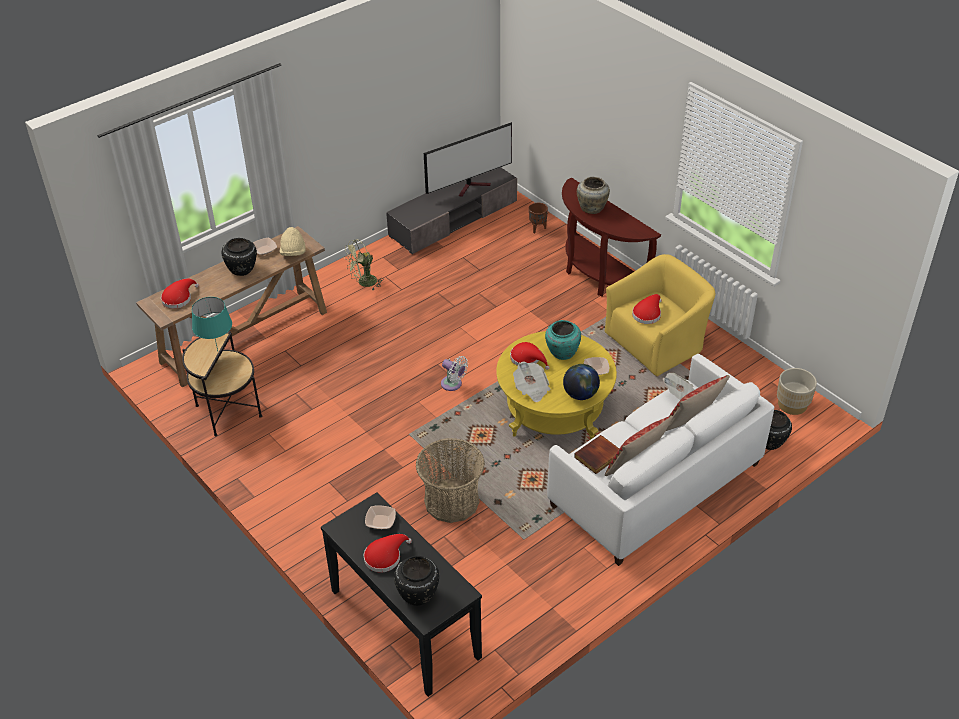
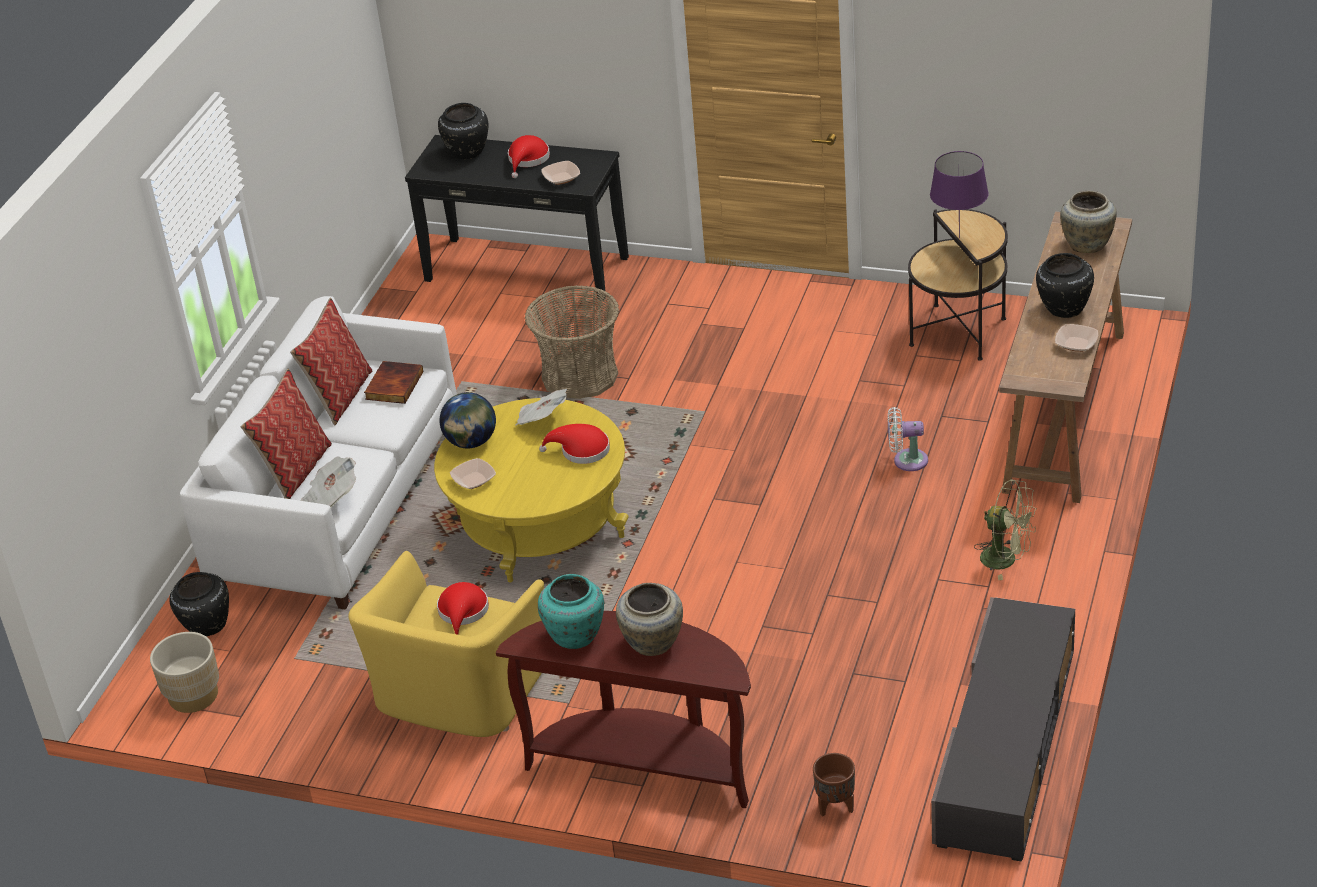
camera: 150 degrees right, 5 degrees down
red hat [161,278,199,309] -> beige vase [1060,191,1117,253]
turquoise table lamp [192,297,232,351] -> purple table lamp [930,151,989,238]
beige hat [279,227,306,256] -> none
green fan [344,239,383,291] -> green fan turned 90 degrees clockwise [974,479,1037,580]
television [424,122,512,197] -> none
white fan [441,356,468,391] -> white fan moved to [888,407,928,471]
turquoise vase [545,320,581,360] -> turquoise vase moved to [538,574,604,649]

